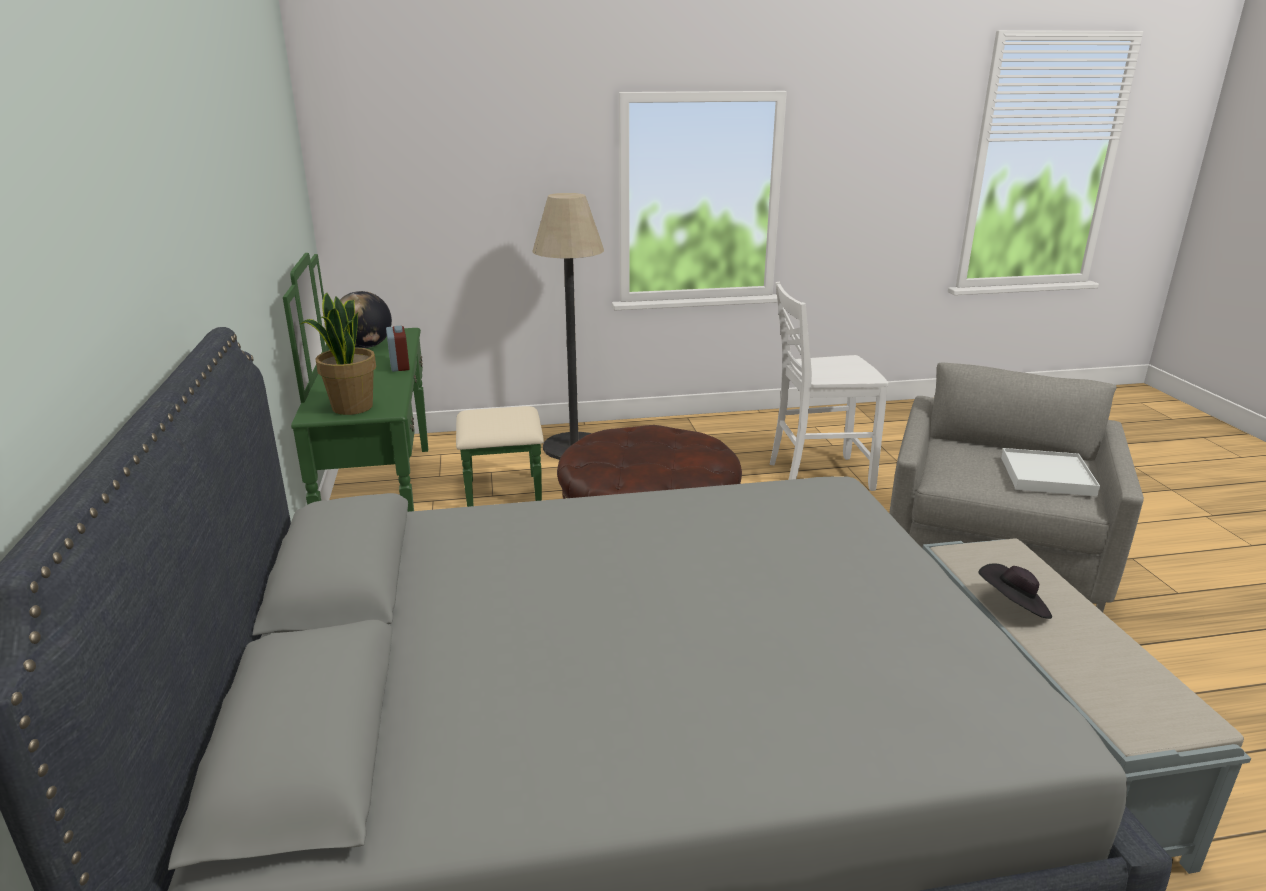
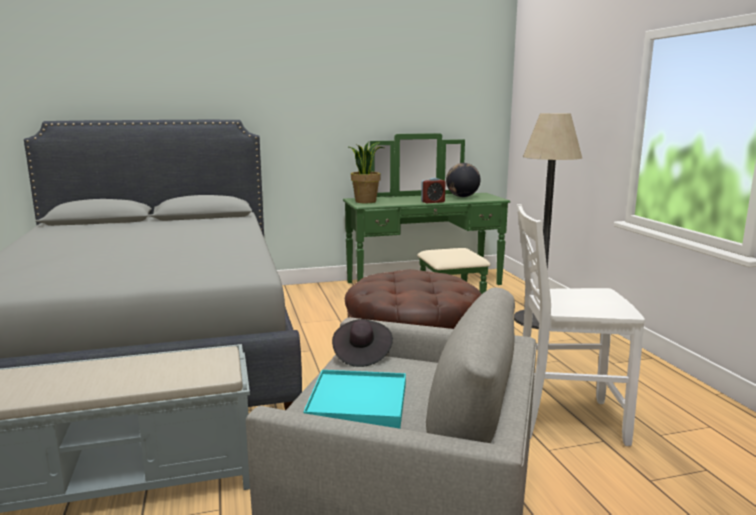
camera: 85 degrees right, 10 degrees down
white chair [770,282,888,491] -> white chair turned 75 degrees counterclockwise [517,204,645,446]
black hat [978,564,1052,619] -> black hat moved to [332,319,393,367]
white tray [1001,448,1100,496] -> turquoise tray [303,370,406,429]

